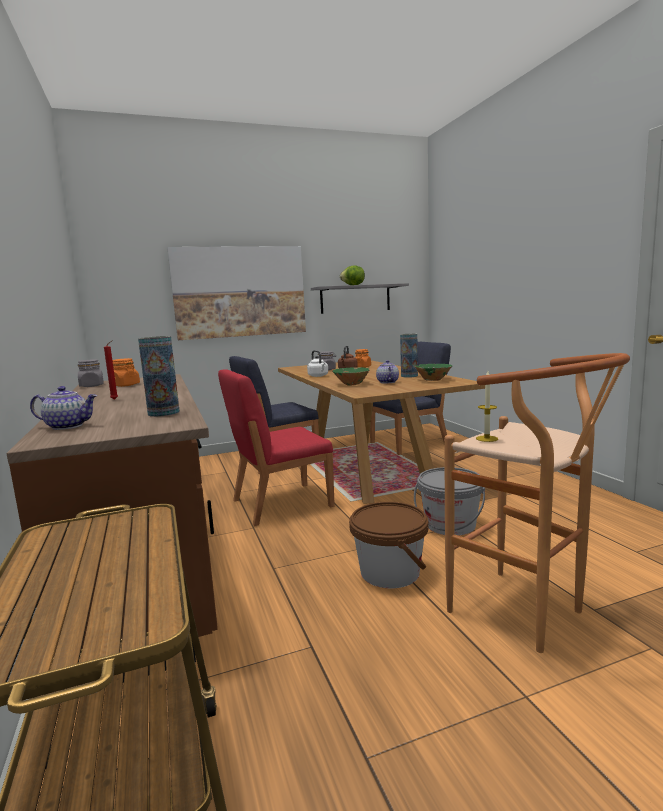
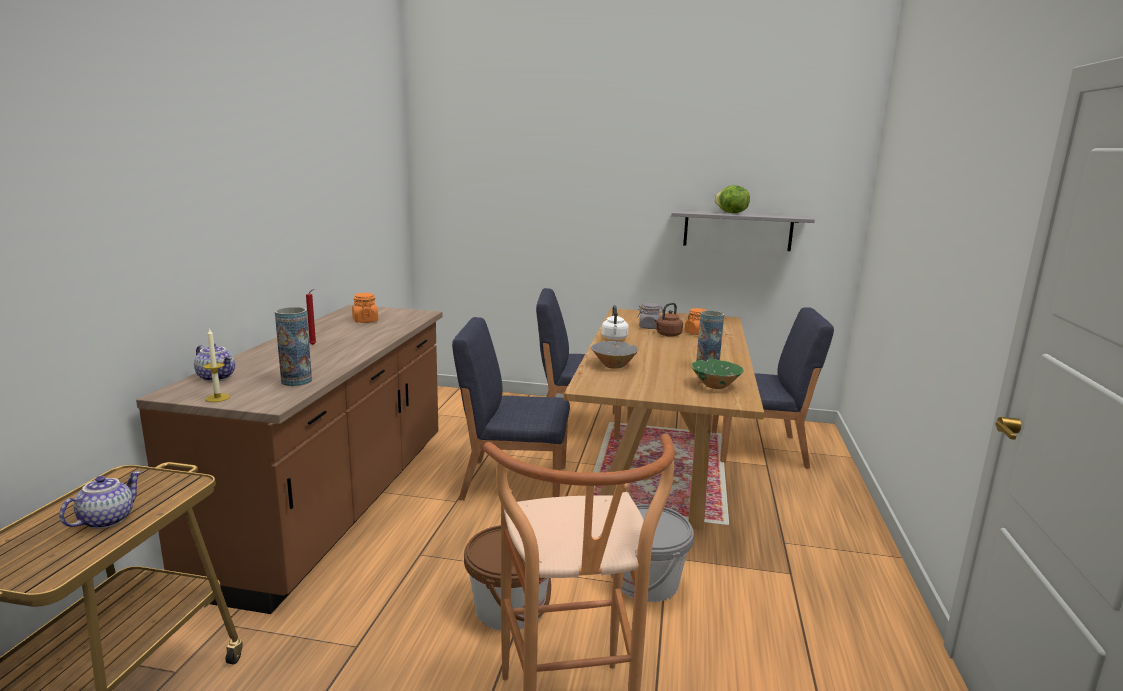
camera: 30 degrees right, 5 degrees up
grey jar [78,359,104,387] -> none
picture [167,246,306,340] -> none
red chair [218,369,335,526] -> blue chair [452,317,570,500]
green bowl [332,367,369,385] -> grey bowl [591,341,639,368]
teapot [376,360,399,383] -> teapot moved to [59,471,141,529]
candle [476,371,498,442] -> candle moved to [203,328,230,402]

